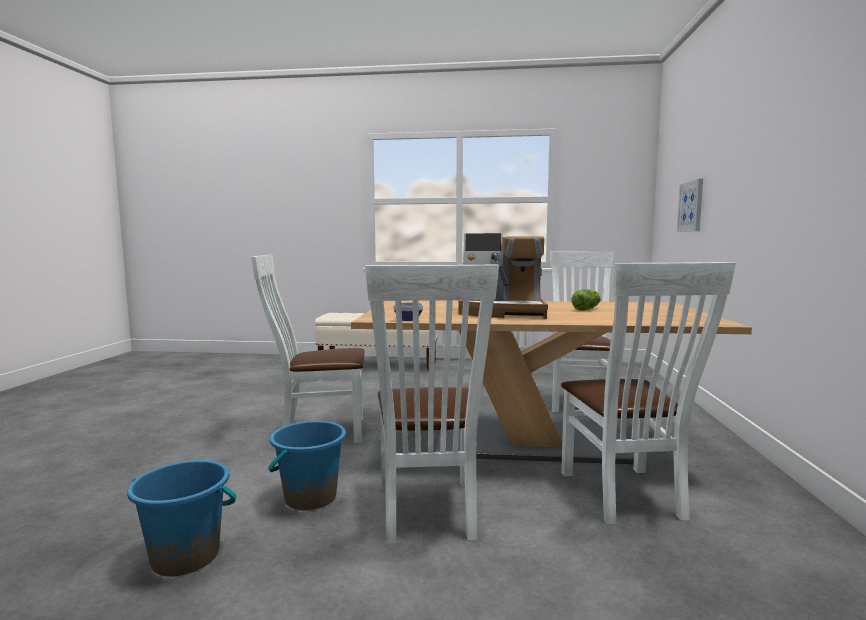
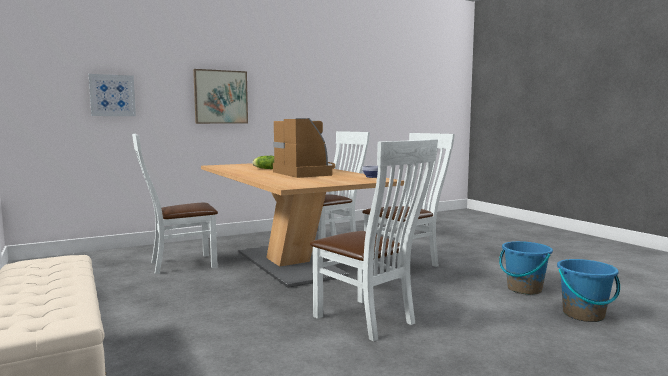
camera: 125 degrees left, 0 degrees up
blue bucket [268,421,346,510] -> blue bucket moved to [557,259,620,322]
none -> picture [193,69,248,124]

